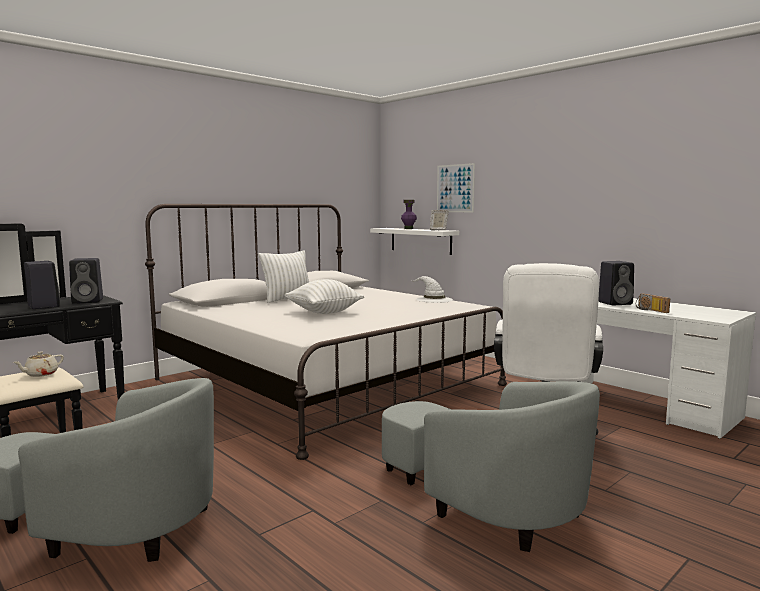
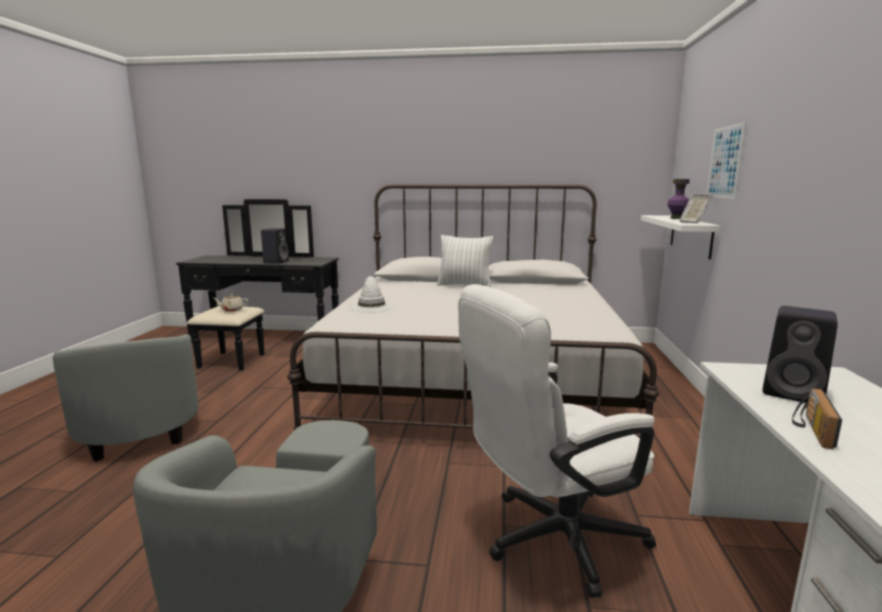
camera: 50 degrees right, 5 degrees up
black speaker [69,258,103,304] -> none
white pillow [284,279,364,314] -> none
white hat [413,276,453,303] -> white hat moved to [348,276,395,313]

